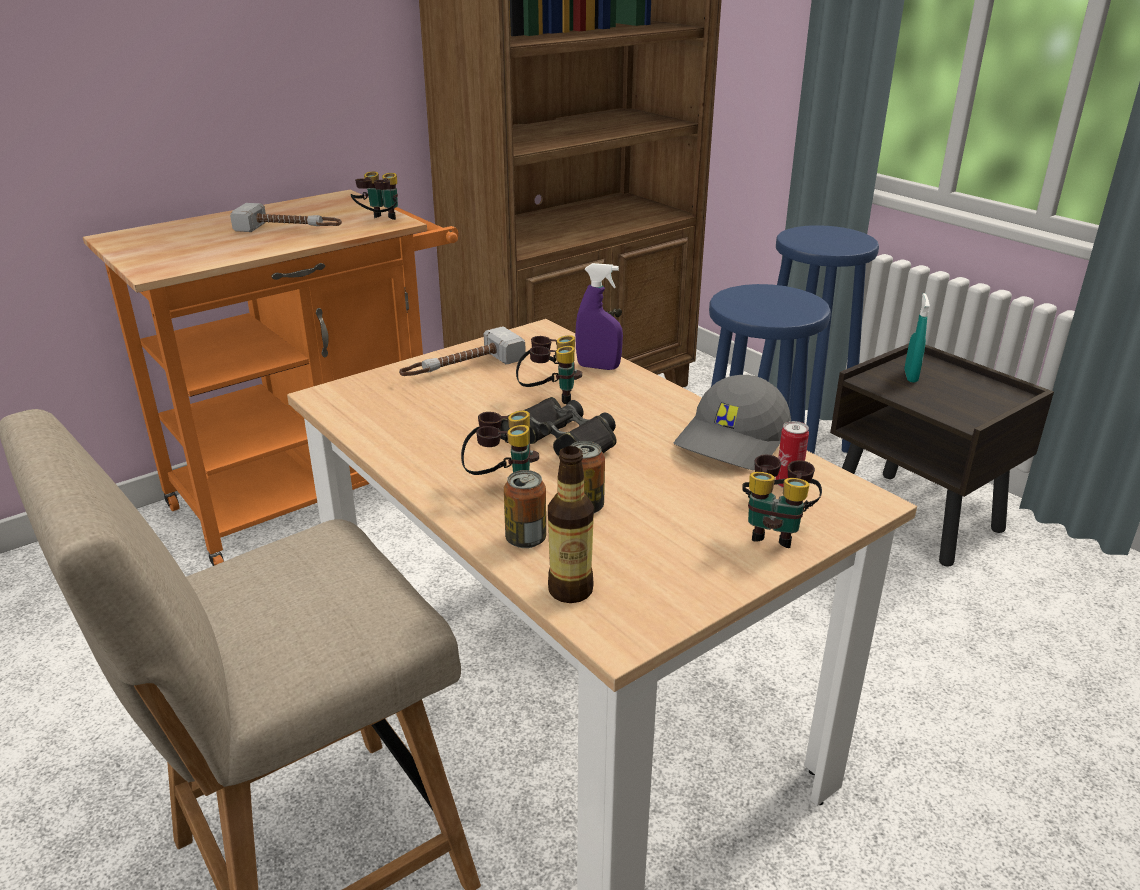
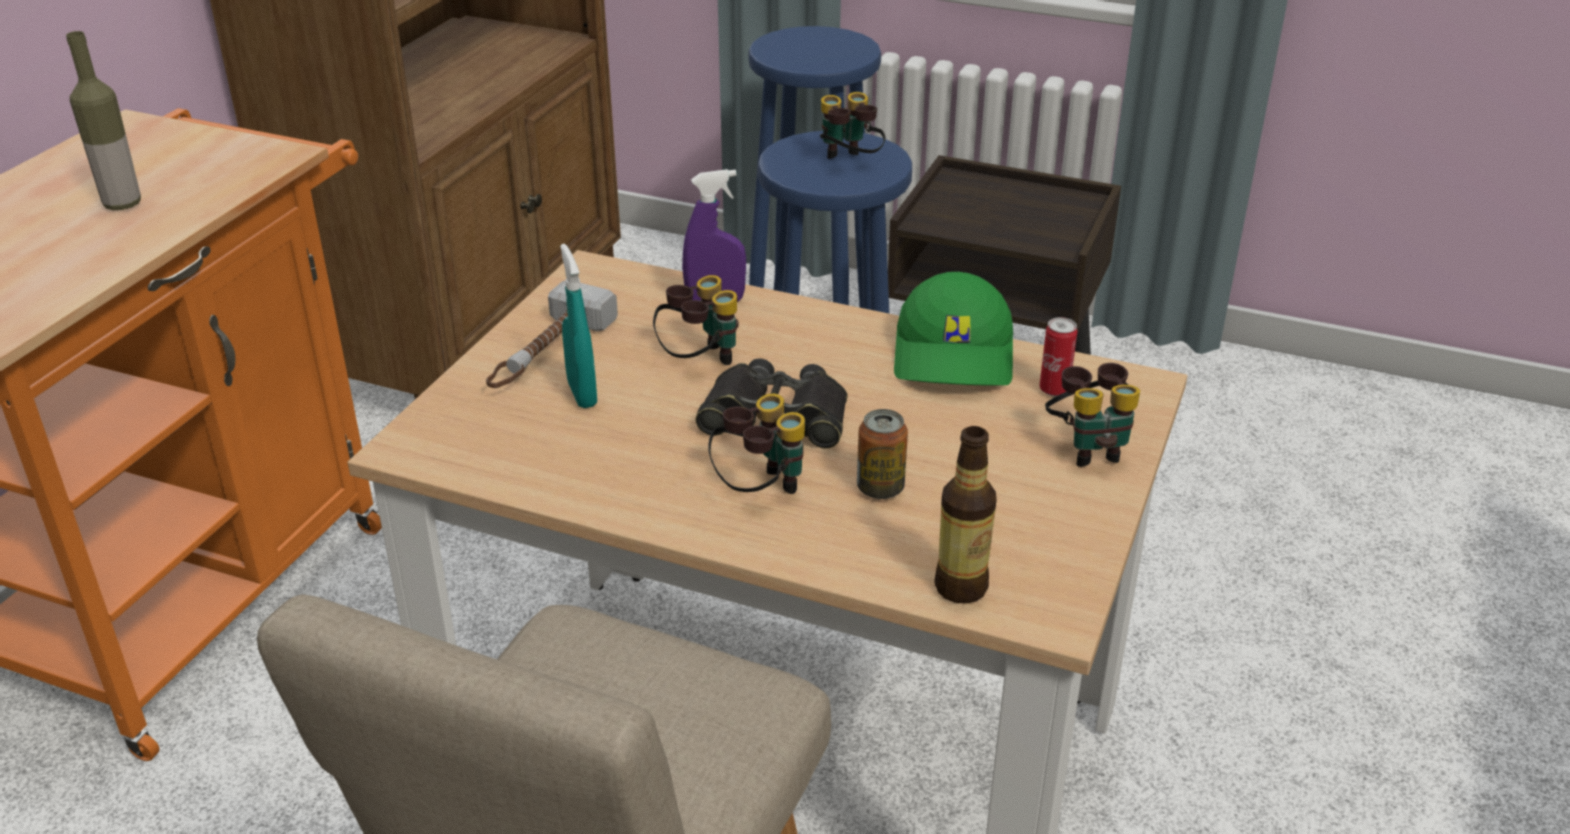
camera: 30 degrees left, 5 degrees up
hammer [230,203,342,232] -> bottle [66,31,141,210]
binoculars [351,172,398,220] -> binoculars moved to [820,92,886,159]
can [504,470,546,548] -> none
grey cap [673,375,791,470] -> green cap [894,272,1013,386]
turquoise spray bottle [905,293,930,382] -> turquoise spray bottle moved to [560,244,597,408]

